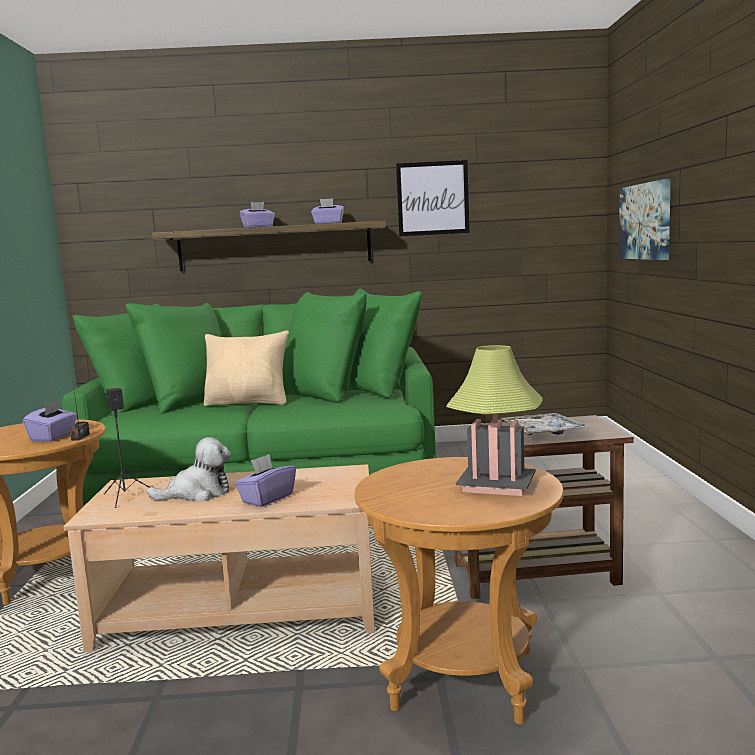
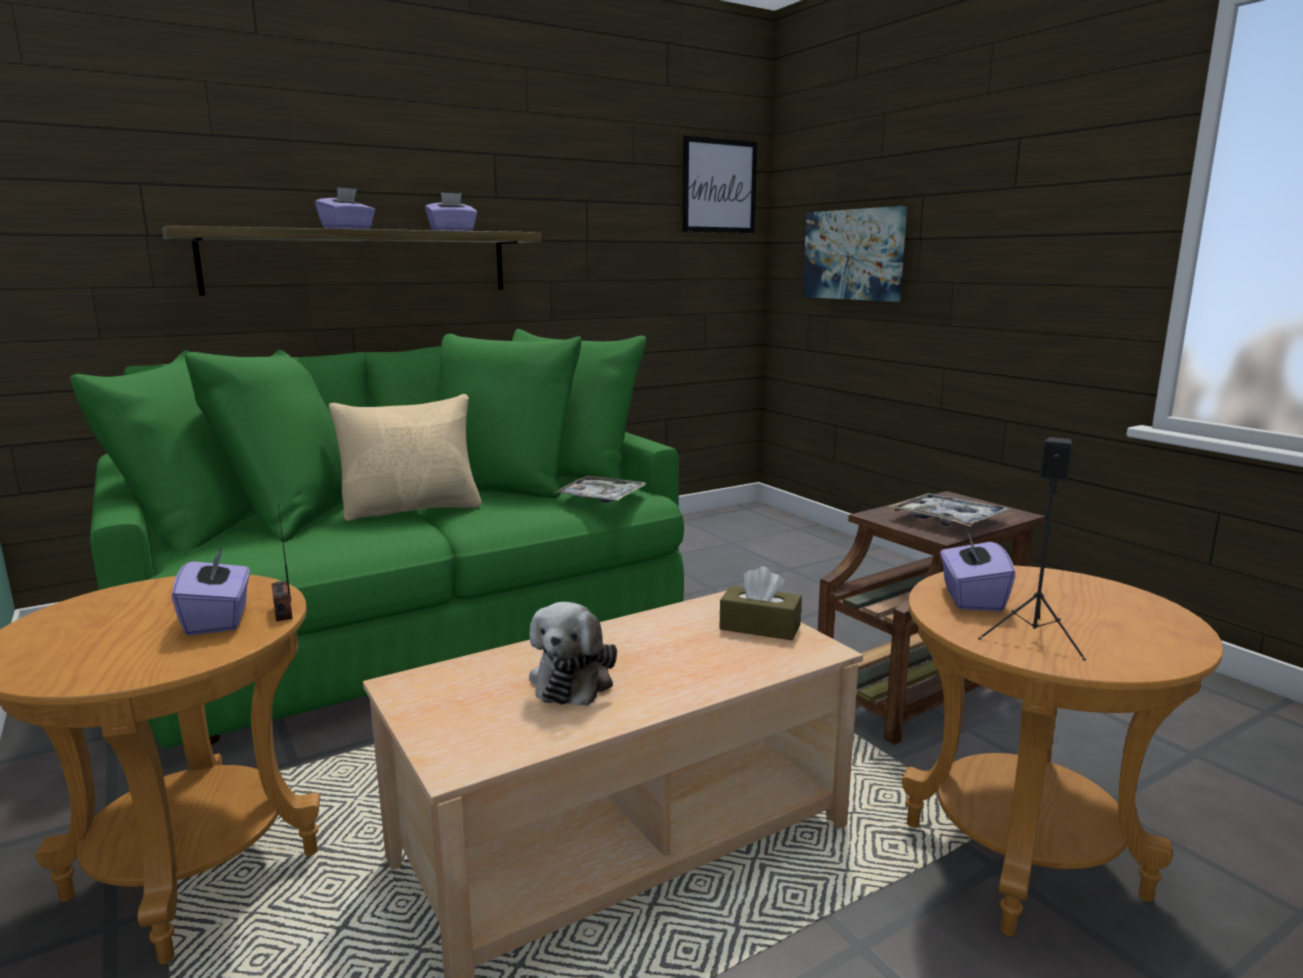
camera: 30 degrees left, 5 degrees up
black speaker [104,388,150,508] -> black speaker moved to [978,437,1086,661]
plush toy [147,437,231,501] -> plush toy turned 150 degrees clockwise [529,602,617,706]
purple tissue box [235,454,296,507] -> purple tissue box moved to [940,528,1015,612]
picture [396,160,469,236] -> picture moved to [682,135,757,233]
table lamp [446,345,543,496] -> none
none -> tray [555,476,647,502]
none -> brown tissue box [720,566,802,640]

